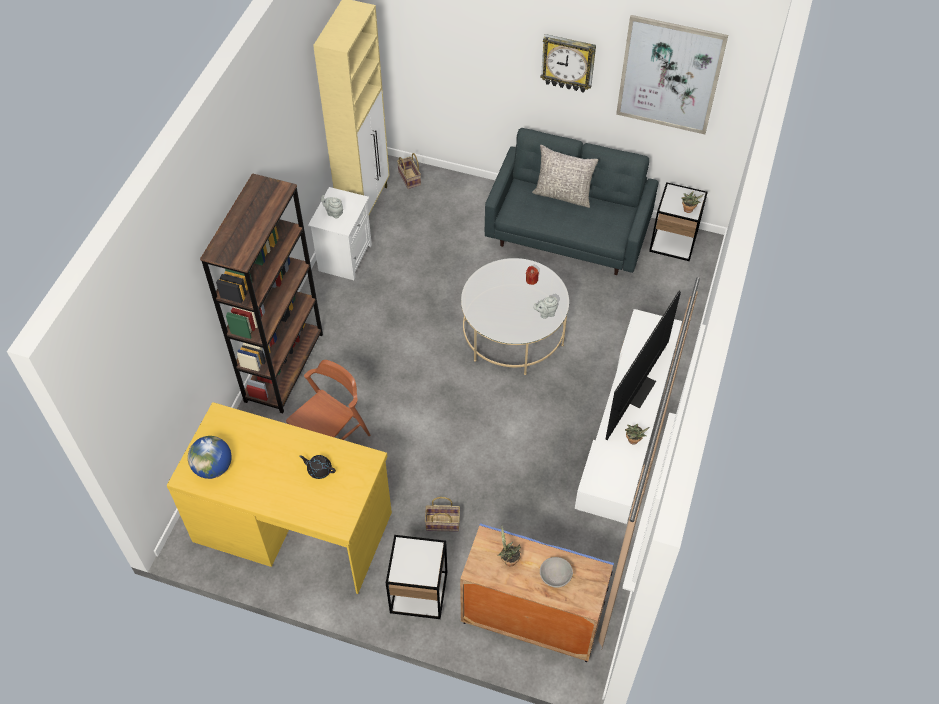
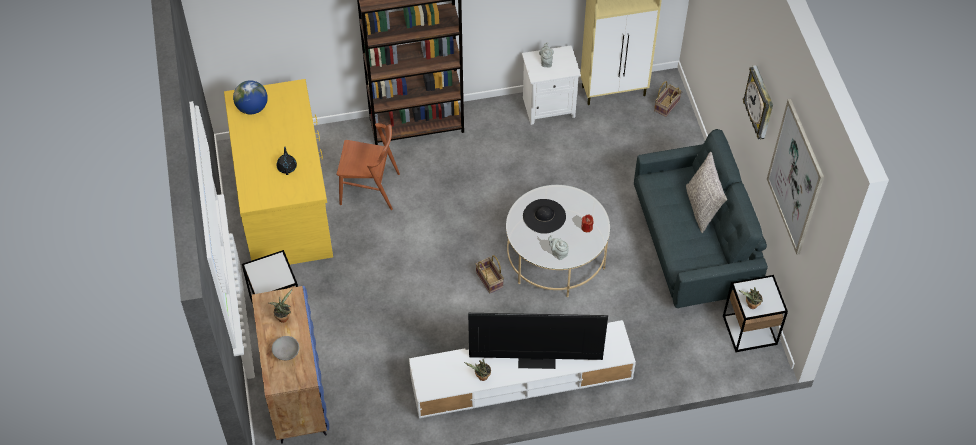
camera: 60 degrees right, 0 degrees up
basket [425,497,460,532] -> basket moved to [476,255,504,293]
none -> black hat [523,199,566,234]

